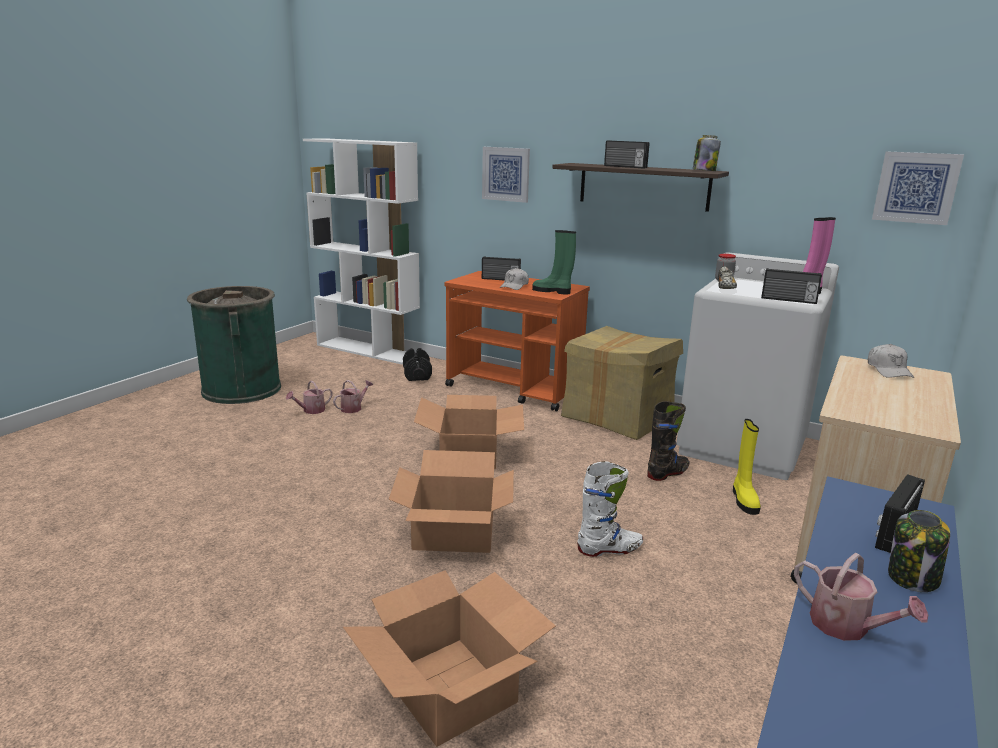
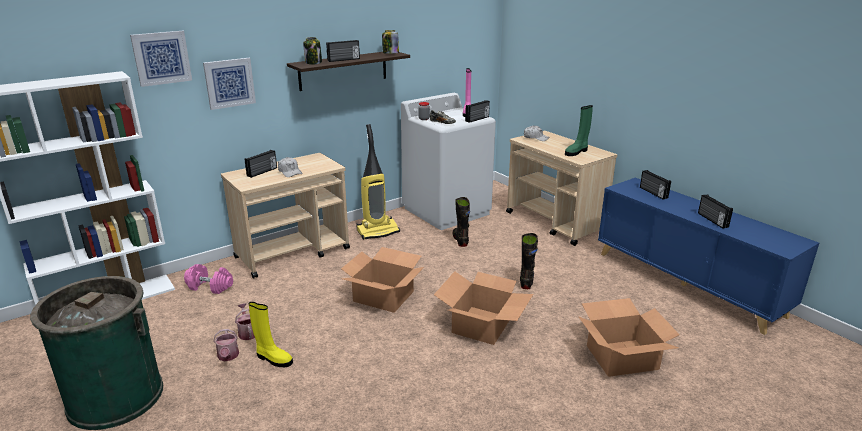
camera: 65 degrees left, 5 degrees up
black dumbbell [403,348,432,381] -> pink dumbbell [184,264,233,294]
orange cart [444,271,590,412] -> beige cart [221,153,350,279]
green boot [532,230,576,295] -> green boot moved to [565,105,593,156]
cardboard box [561,326,683,440] -> vacuum cleaner [356,124,400,240]
white boot [577,461,643,557] -> black boot [520,233,538,289]
yellow boot [733,419,761,515] -> yellow boot moved to [248,302,293,367]
watering can [794,553,928,641] -> radio [698,194,733,228]
picture [872,151,964,225] -> picture moved to [130,31,192,87]
jar [888,510,950,592] -> jar moved to [303,37,322,64]

